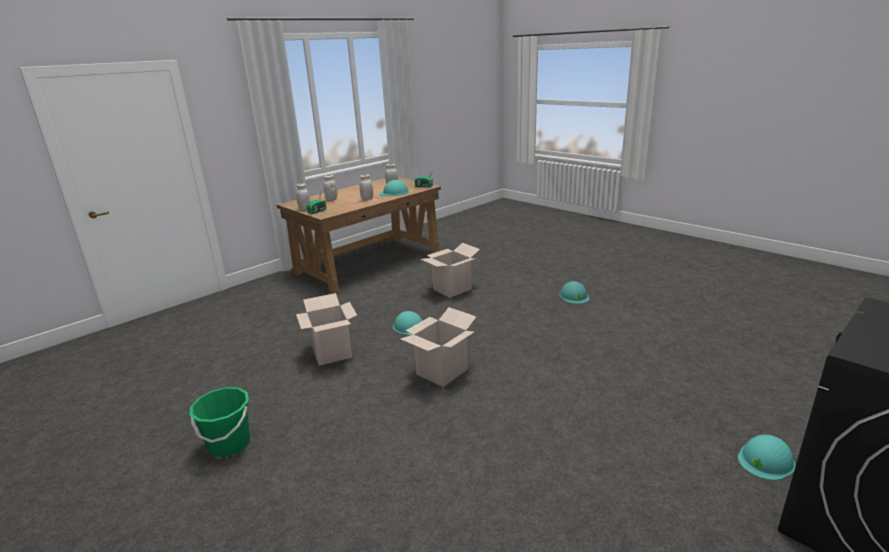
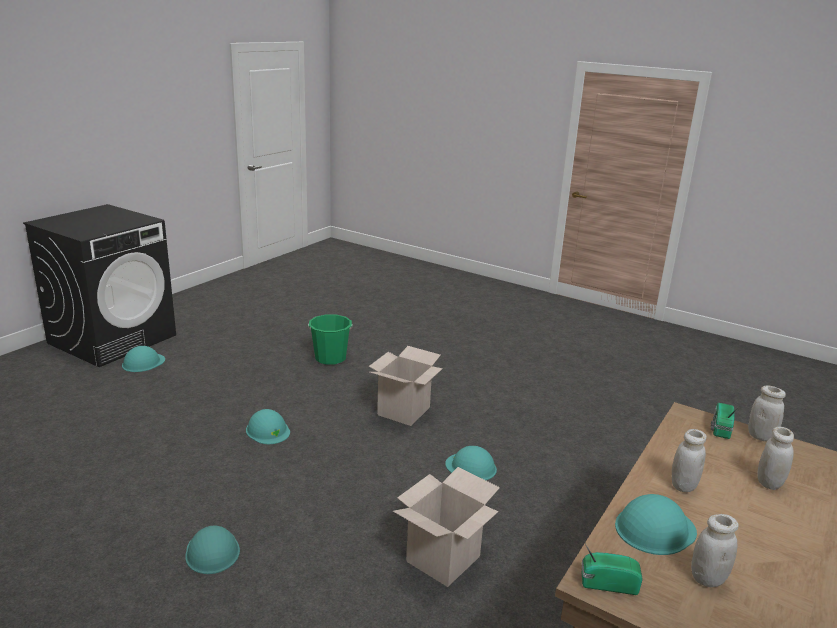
camera: 165 degrees right, 0 degrees up
green bucket [190,387,250,457] -> green bucket moved to [308,315,353,365]
cardboard box [296,293,357,366] -> none
none -> turquoise hard hat [246,409,290,444]

